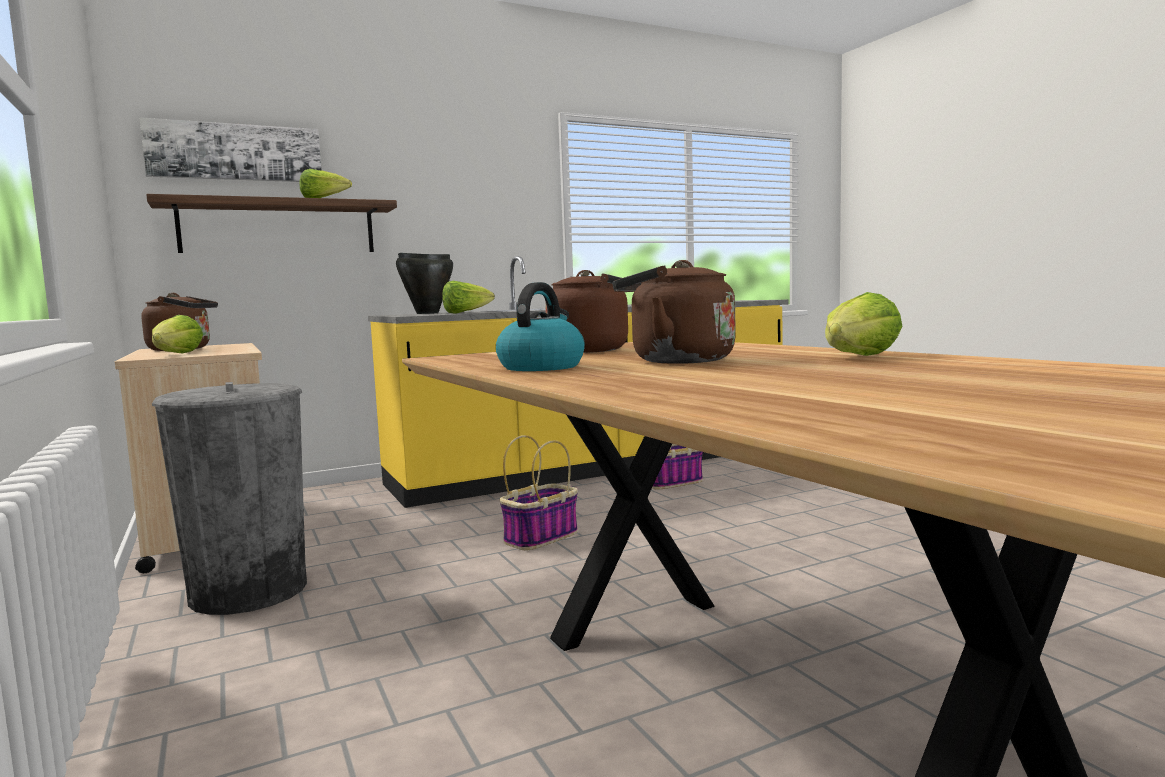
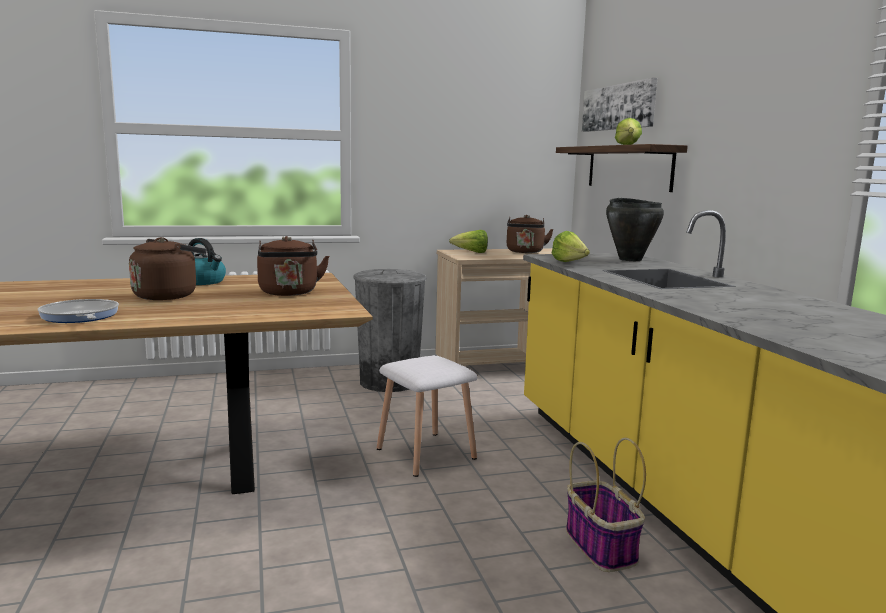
camera: 100 degrees right, 5 degrees up
basket [500,435,578,550] -> white stool [377,355,477,477]
lettuce [825,292,902,356] -> frying pan [38,299,119,323]

